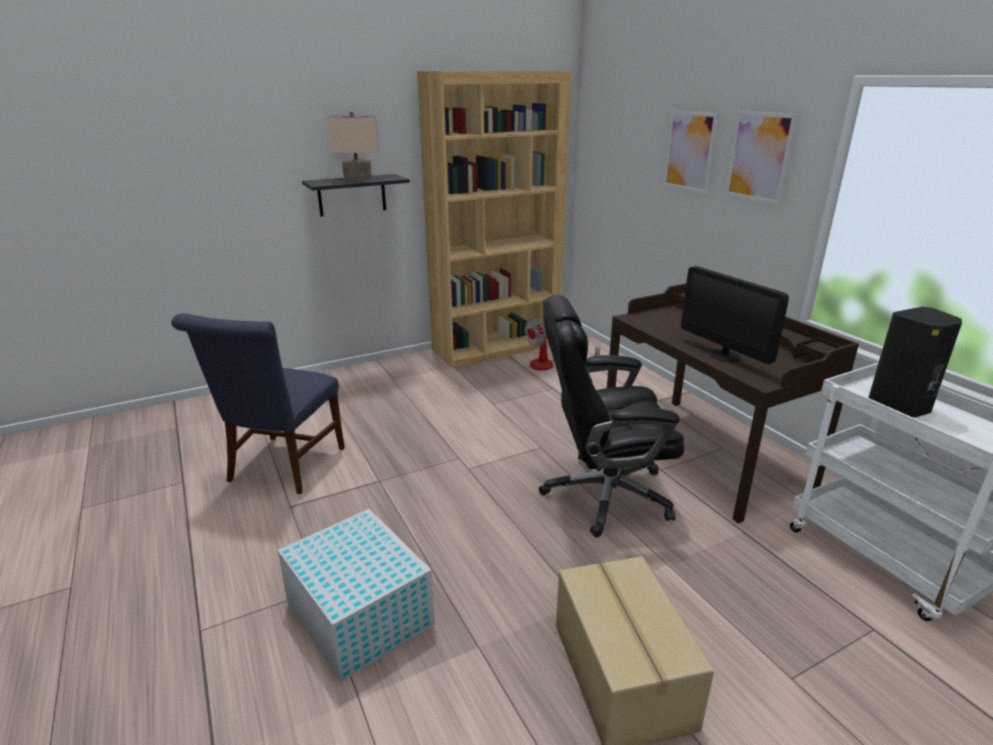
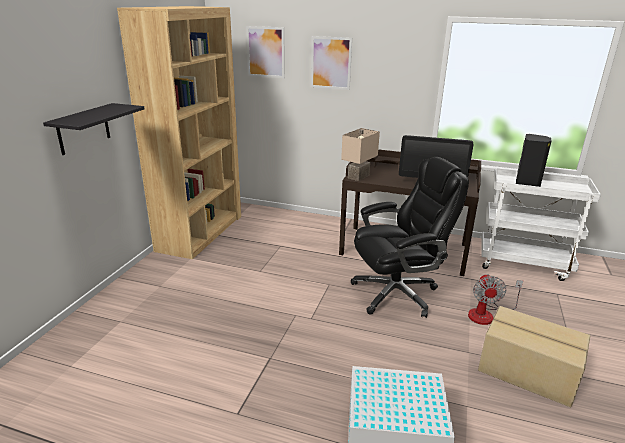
camera: 45 degrees left, 0 degrees up
blue chair [171,313,345,494] -> none
beige table lamp [327,112,379,181] -> beige table lamp moved to [341,128,380,181]
fan [524,318,600,370] -> fan moved to [468,274,523,325]
black office chair [539,295,685,537] -> black office chair turned 150 degrees counterclockwise [351,157,469,318]
picture [725,111,797,205] -> picture moved to [246,26,285,78]

